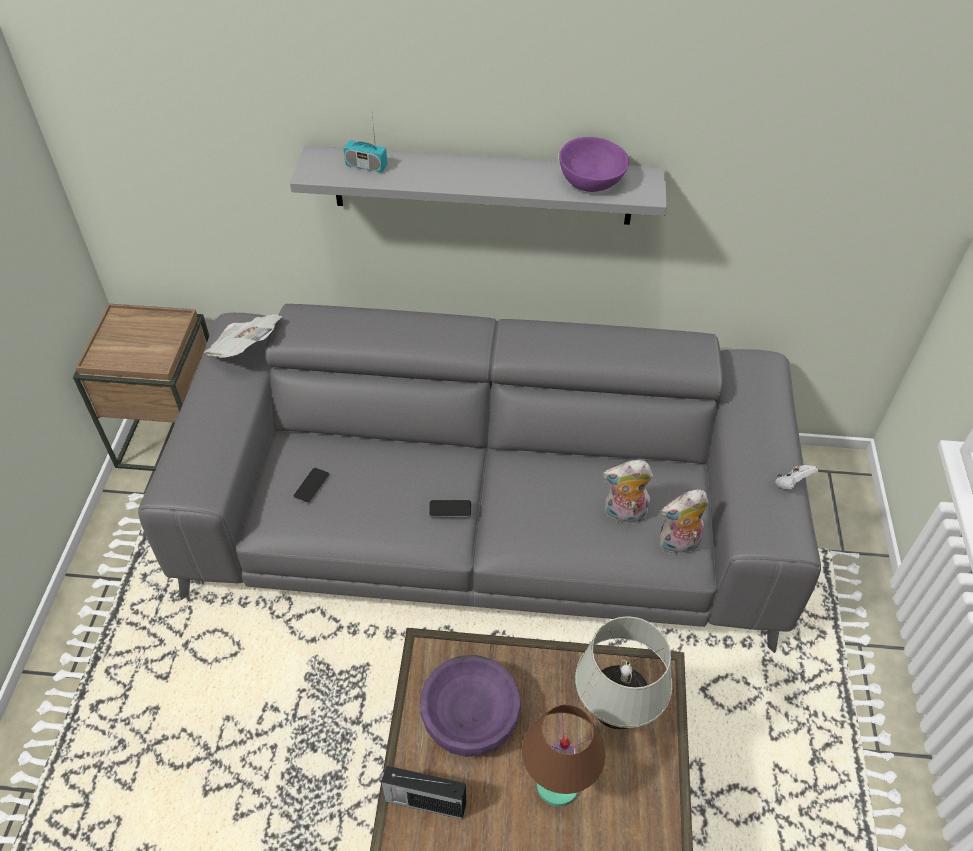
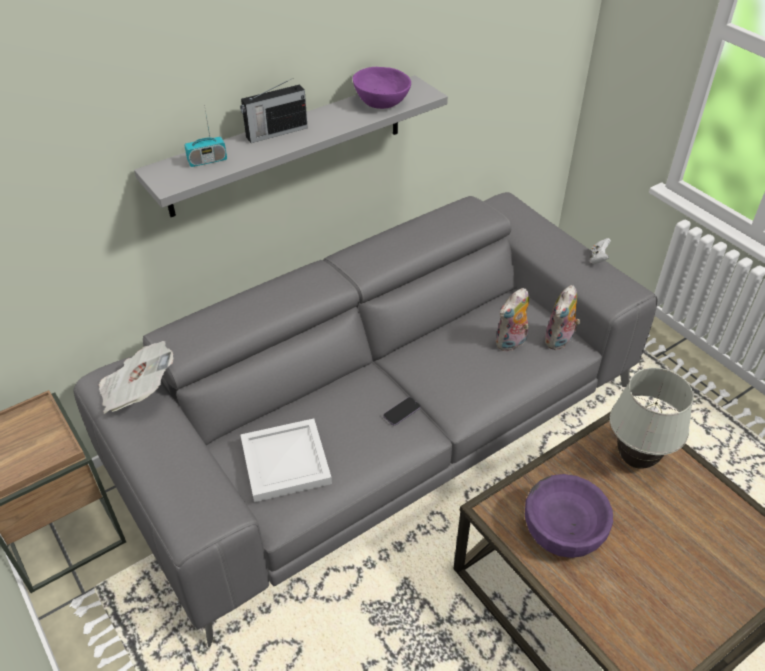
camera: 40 degrees left, 5 degrees down
phone [293,468,330,504] -> white tray [240,418,332,502]
radio [379,765,466,819] -> radio moved to [240,78,308,143]
brown table lamp [522,704,605,807] -> none

